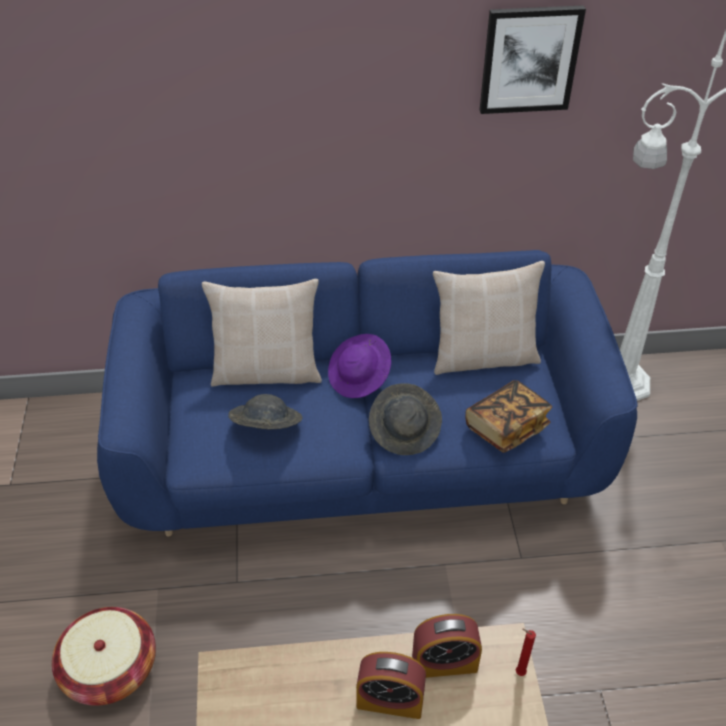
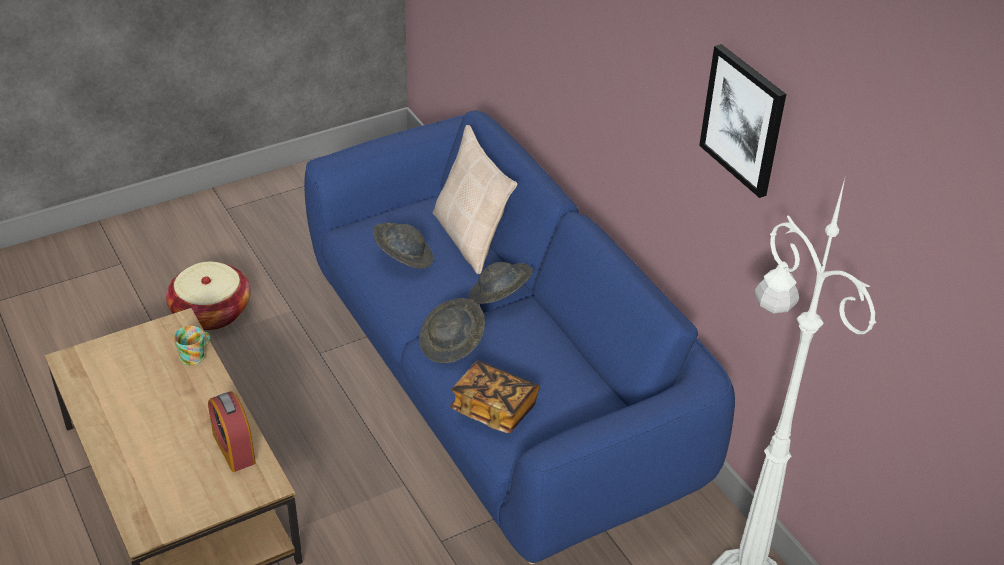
camera: 65 degrees right, 5 degrees down
purple hat [328,334,391,398] -> grey hat [469,262,533,304]
alarm clock [356,652,426,719] -> none
beige pillow [433,261,545,375] -> none
red candle [516,629,536,676] -> none
none -> mug [174,326,210,365]

